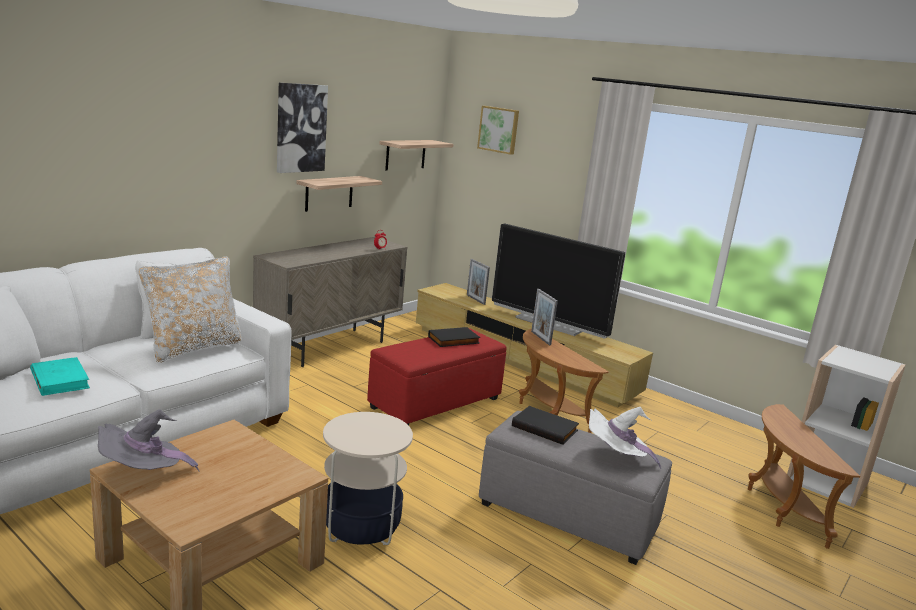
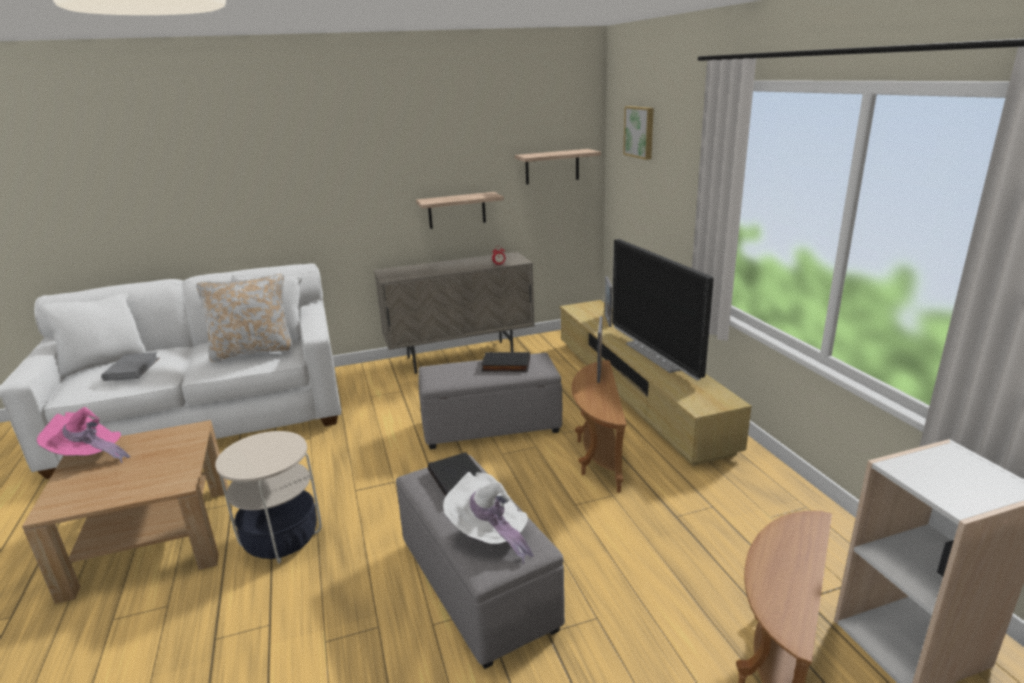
camera: 35 degrees right, 5 degrees up
turquoise book [30,357,90,396] -> grey book [101,352,159,381]
grey hat [98,409,199,471] -> pink hat [37,407,131,464]
picture [277,83,328,173] -> none
red ottoman [367,328,507,425] -> grey ottoman [418,353,562,449]

